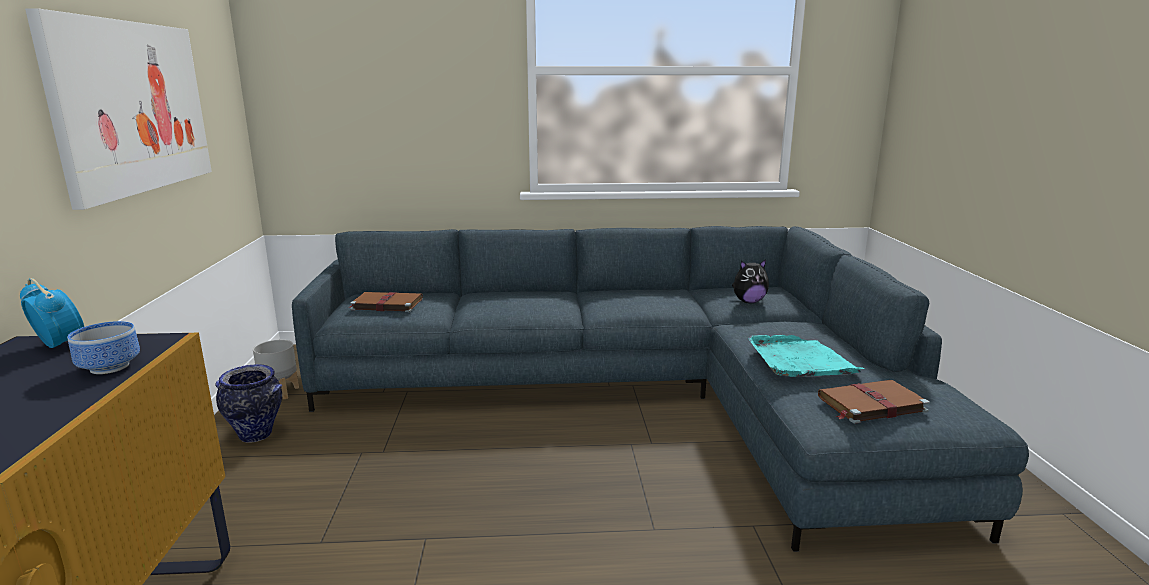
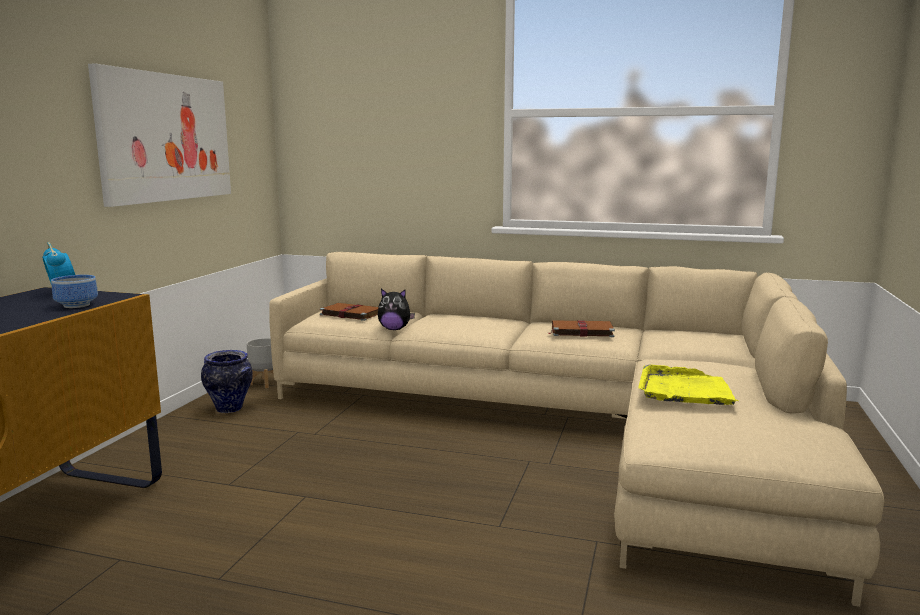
camera: 20 degrees right, 5 degrees down
blue sofa [292,226,1029,552] -> beige sofa [269,252,884,607]
plush toy [732,259,769,303] -> plush toy moved to [378,289,415,330]
turquoise tray [748,335,864,377] -> yellow tray [638,365,739,405]
brown book [818,380,930,424] -> brown book moved to [548,320,615,337]

